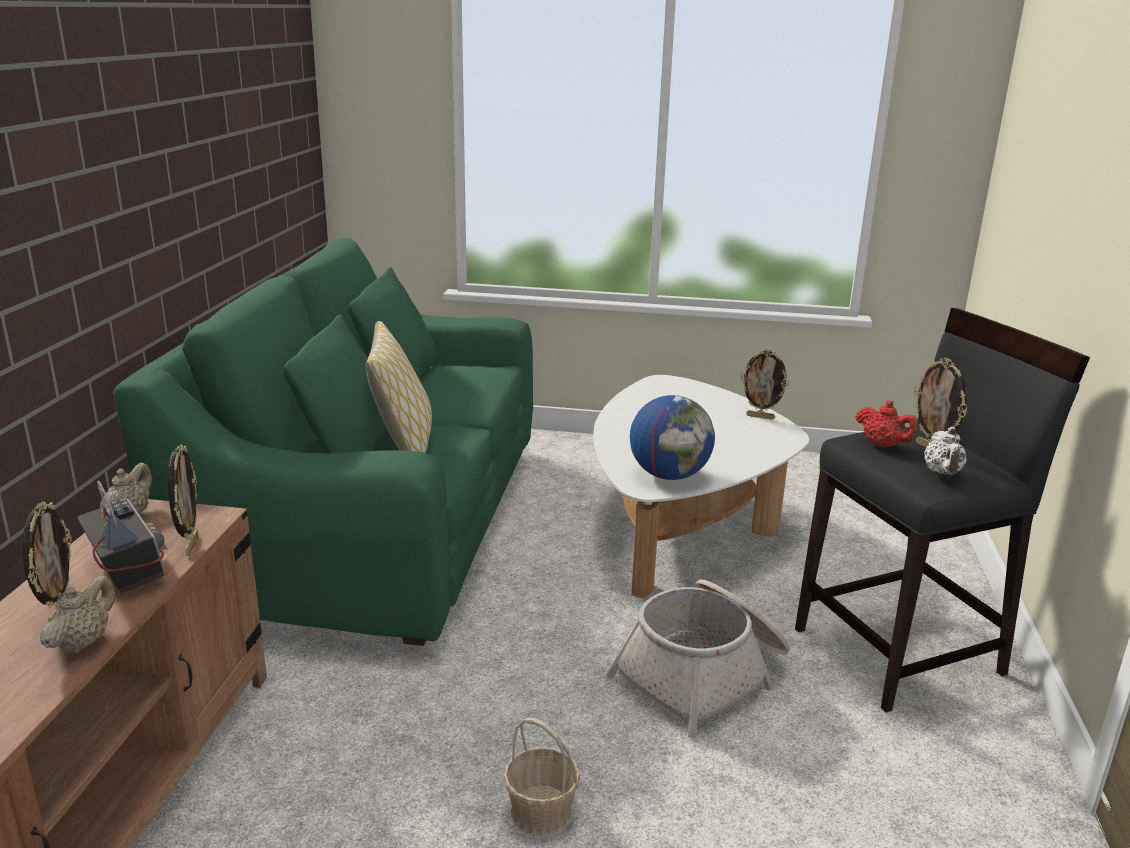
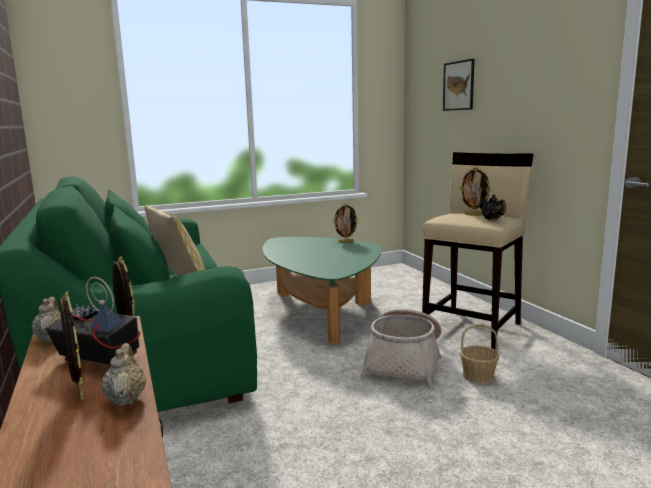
camera: 30 degrees left, 10 degrees down
basket [503,718,580,836] -> basket moved to [460,324,500,384]
white coffee table [593,375,809,598] -> green coffee table [263,237,381,344]
globe [630,395,715,480] -> none
black stool [795,308,1090,712] -> beige stool [422,152,534,350]
red teapot [855,400,918,448] -> none
white teapot [924,427,967,476] -> black teapot [480,195,506,220]
none -> picture [443,59,474,111]

